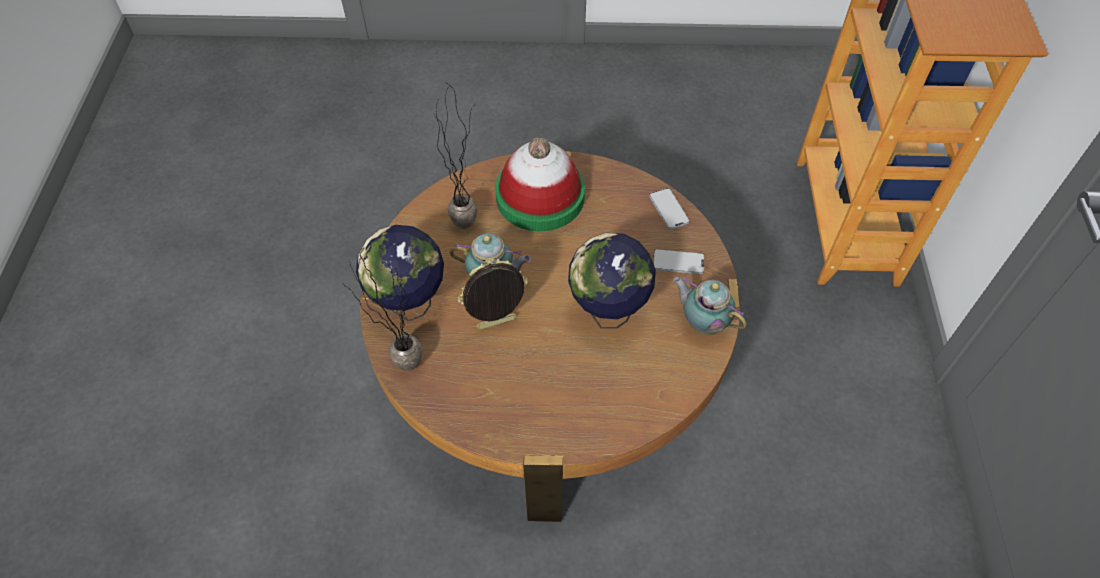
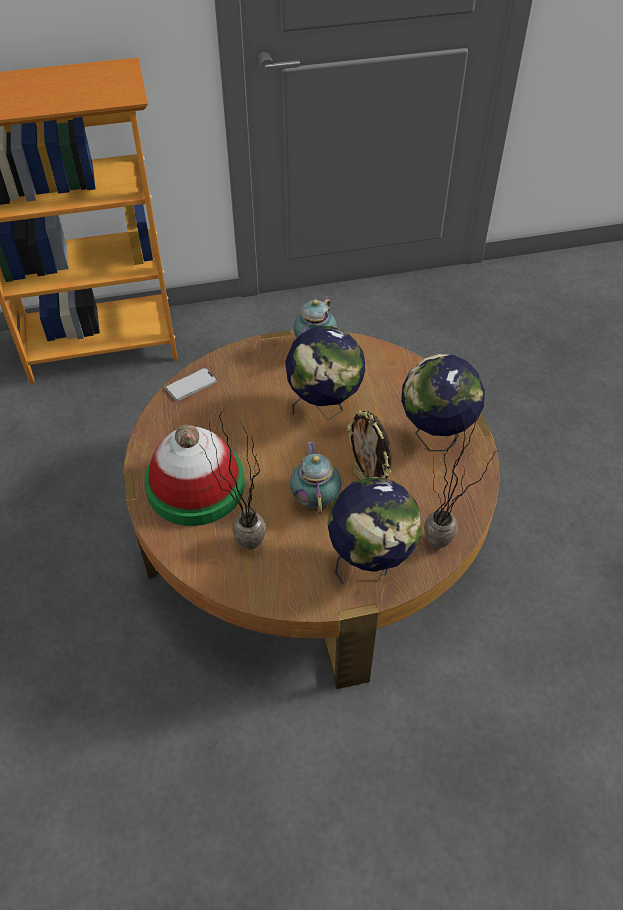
camera: 105 degrees left, 5 degrees down
phone [653,249,704,274] -> none
none -> globe [401,354,485,451]

